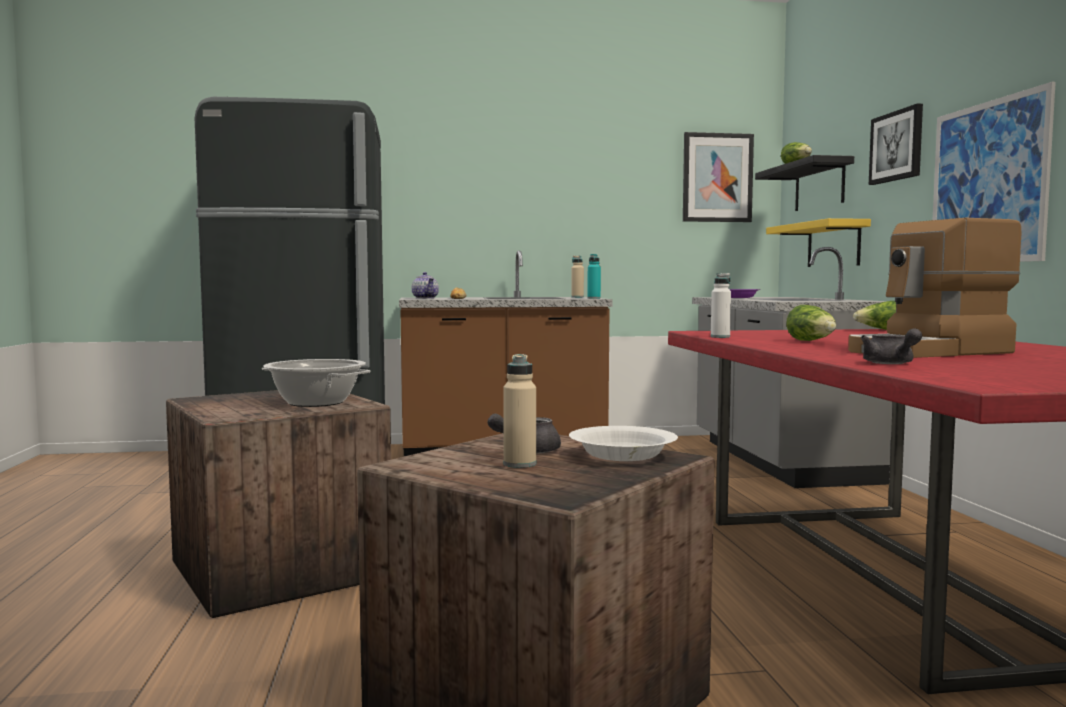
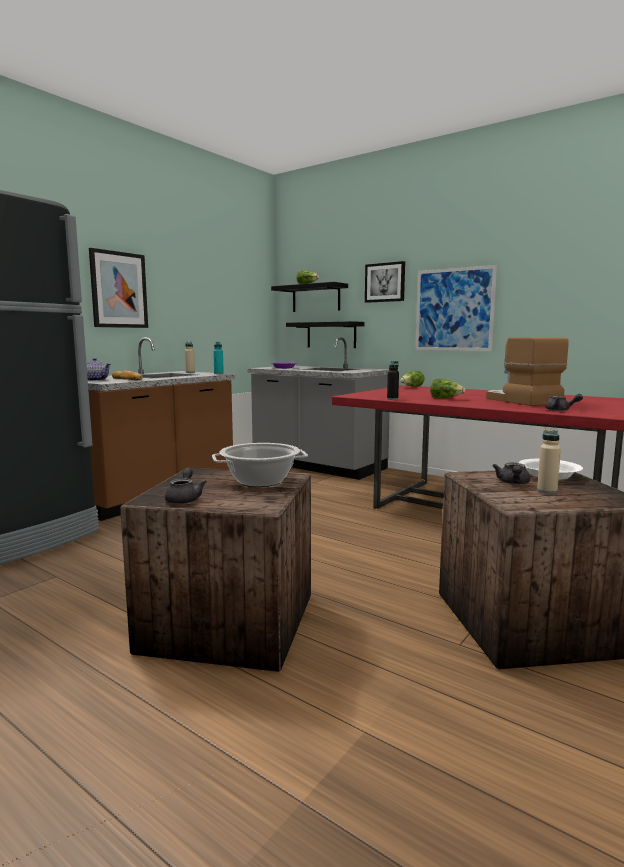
camera: 45 degrees left, 5 degrees up
picture [683,132,754,222] -> picture moved to [89,248,148,328]
white bottle [711,273,731,338] -> black bottle [387,361,399,400]
yellow shelf [766,218,871,267] -> black shelf [286,321,365,348]
coffee machine [848,218,1021,358] -> coffee machine turned 135 degrees clockwise [486,337,569,406]
none -> grey teapot [165,468,207,504]

